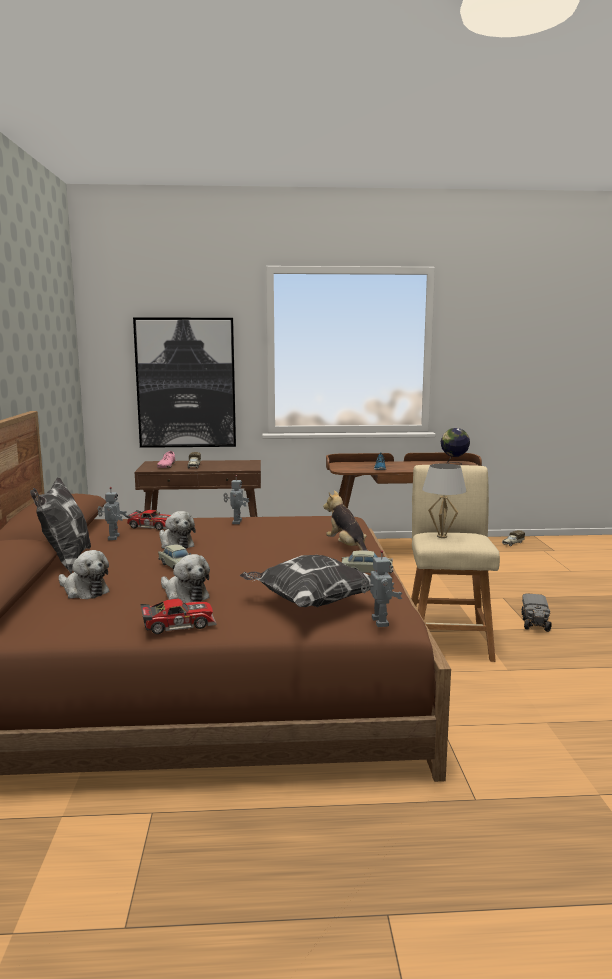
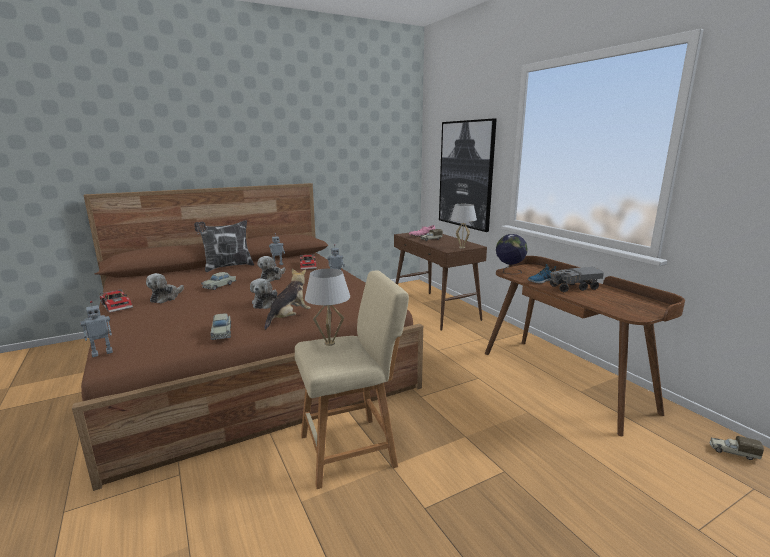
camera: 65 degrees right, 5 degrees up
plush toy [59,550,109,599] -> plush toy moved to [250,278,277,309]
pillow [240,555,371,607] -> none
globe [441,428,470,465] -> globe moved to [496,234,528,274]
toy truck [521,593,552,632] -> toy truck moved to [549,267,604,292]
none -> white table lamp [451,204,477,249]

